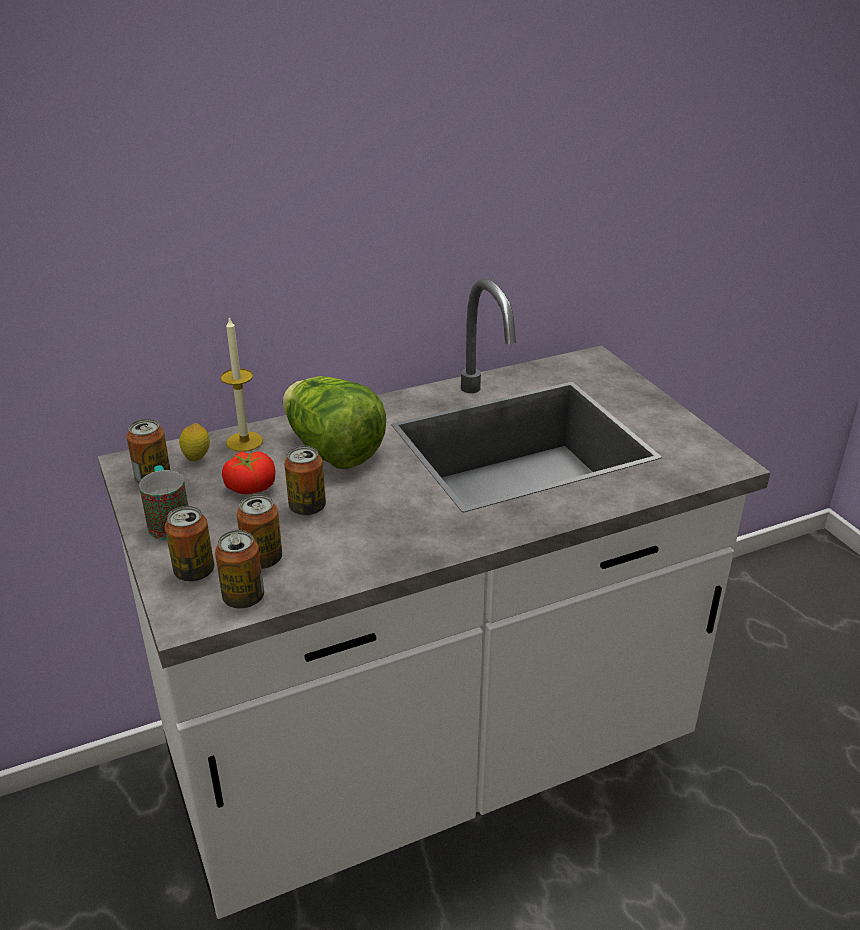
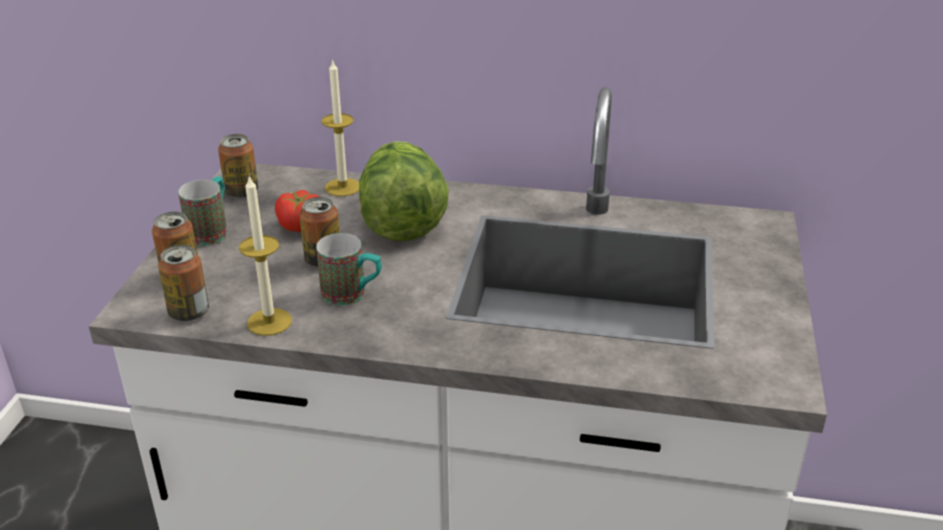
camera: 35 degrees right, 0 degrees up
lemon [179,423,210,461] -> none
can [237,494,282,569] -> none
none -> candle [239,175,292,336]
none -> mug [316,233,382,305]

